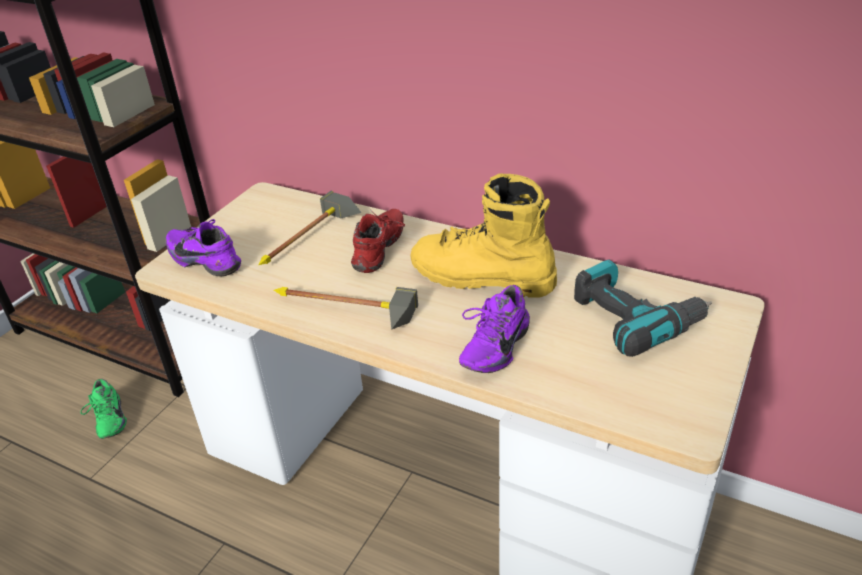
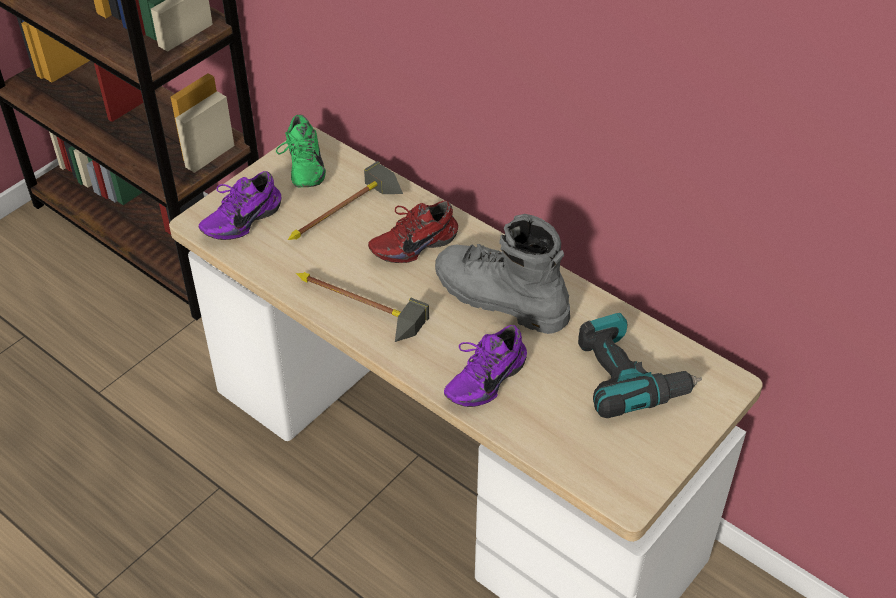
camera: 10 degrees right, 10 degrees up
green shoe [80,379,127,439] -> green shoe moved to [276,115,326,187]
purple shoe [165,219,241,276] -> purple shoe turned 90 degrees counterclockwise [199,171,281,240]
red shoe [351,209,405,273] -> red shoe turned 150 degrees counterclockwise [368,201,458,263]
yellow boot [410,173,557,298] -> grey boot [435,214,570,334]

